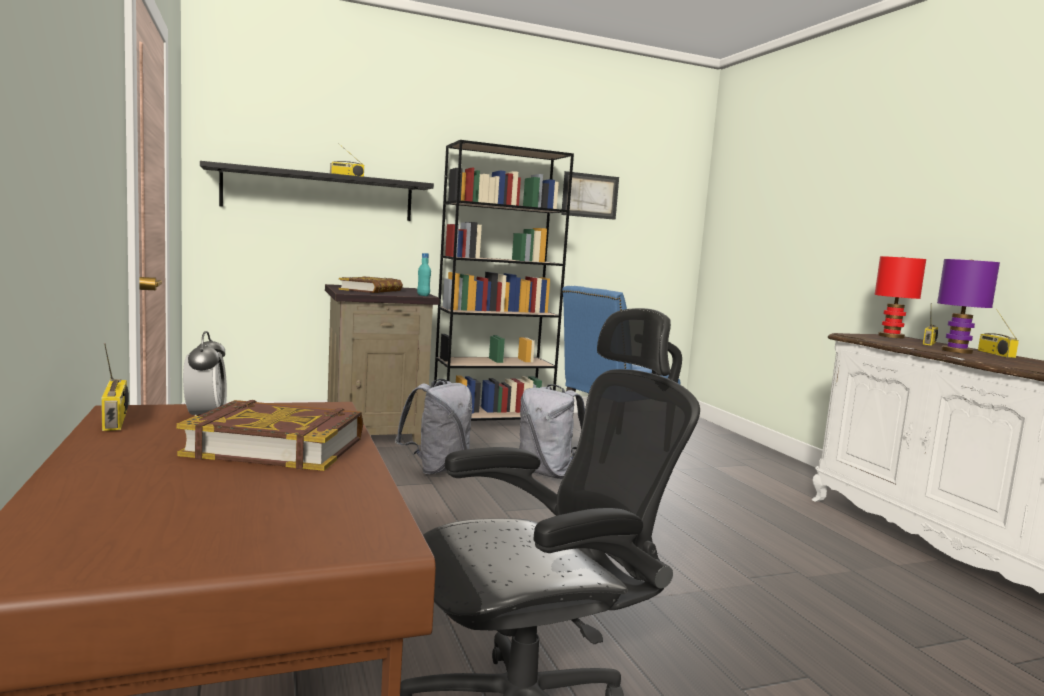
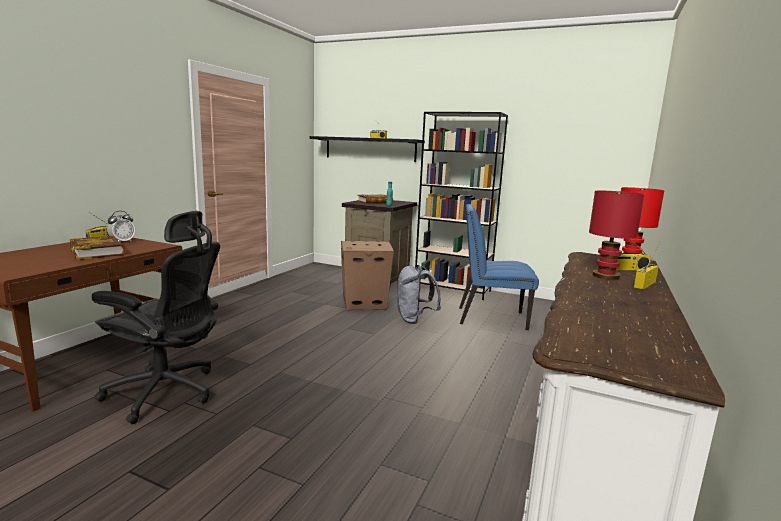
camera: 45 degrees right, 5 degrees up
grey backpack [395,379,472,474] -> cardboard box [341,241,394,310]
picture [561,171,619,220] -> none
purple table lamp [937,259,1000,354] -> red table lamp [589,191,645,280]

